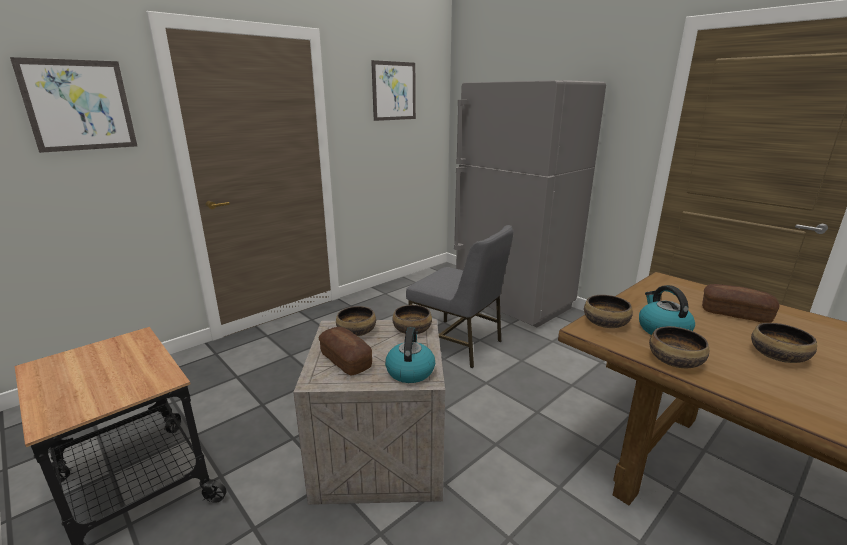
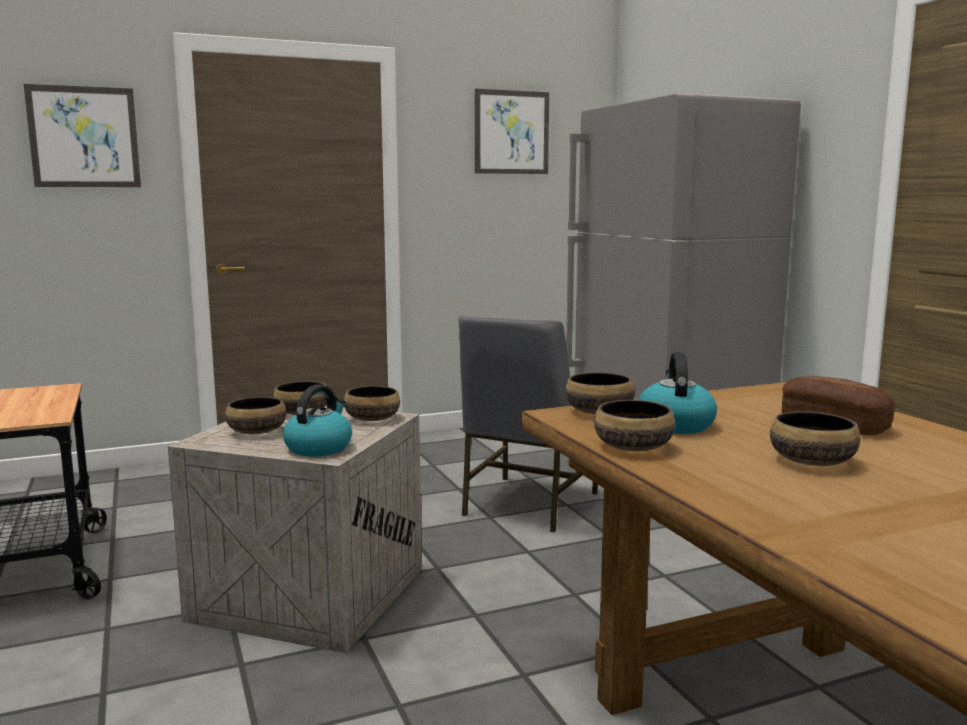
camera: 20 degrees right, 10 degrees down
bread [319,327,372,376] -> bowl [225,397,286,434]
grey chair [406,225,513,368] -> grey chair turned 60 degrees clockwise [459,315,598,532]

